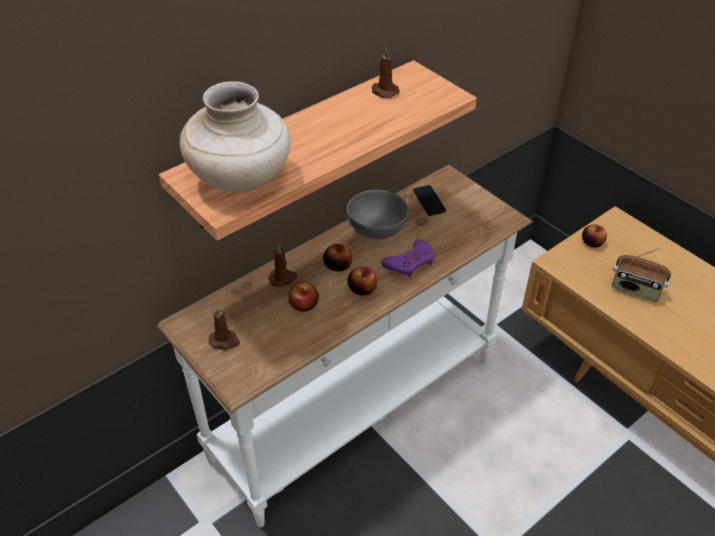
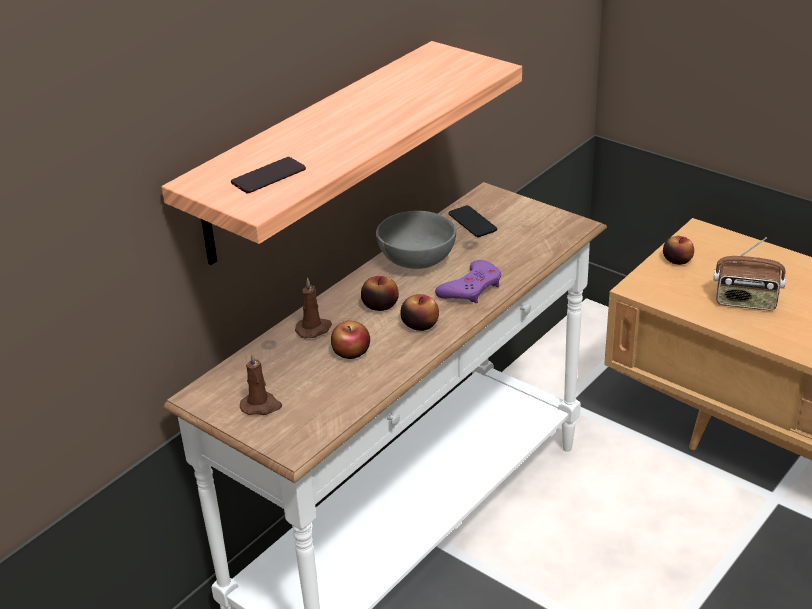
camera: 10 degrees left, 10 degrees down
beige vase [180,81,291,192] -> phone [231,157,306,194]
brown candle [372,46,399,98] -> none

